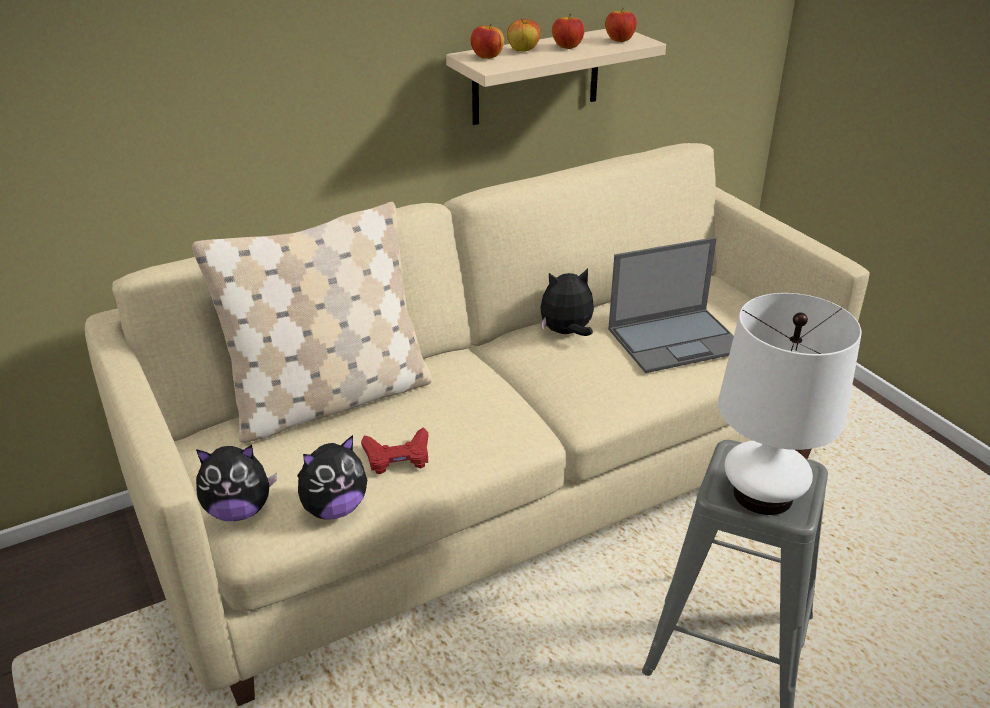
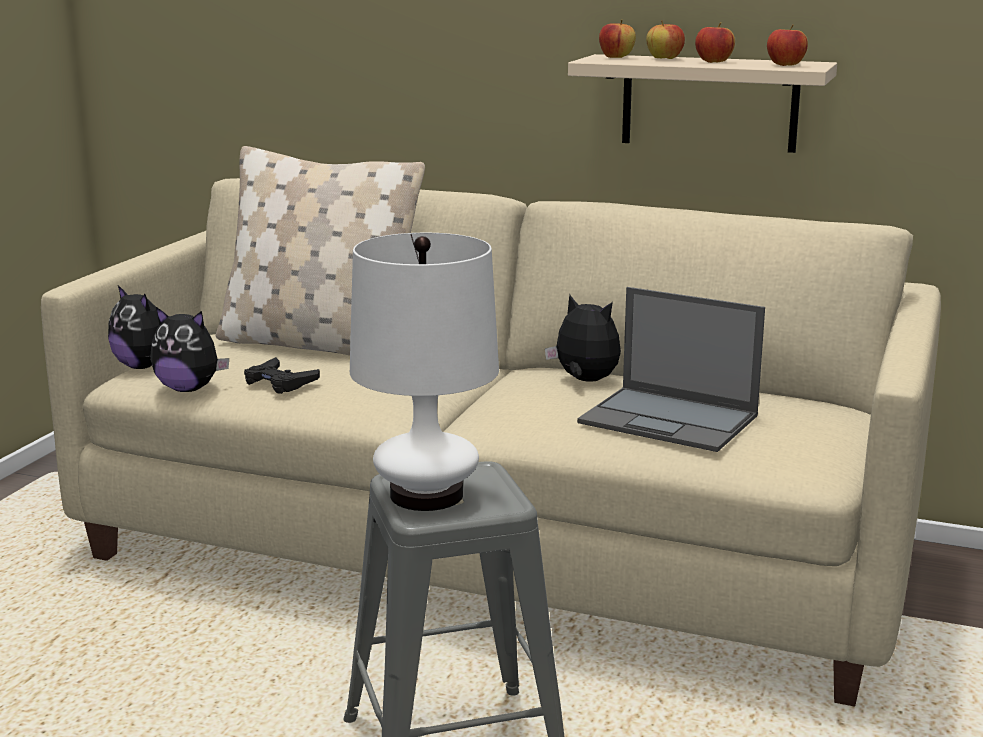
camera: 50 degrees right, 15 degrees down
red game controller [361,427,428,474] -> black game controller [244,357,320,394]

